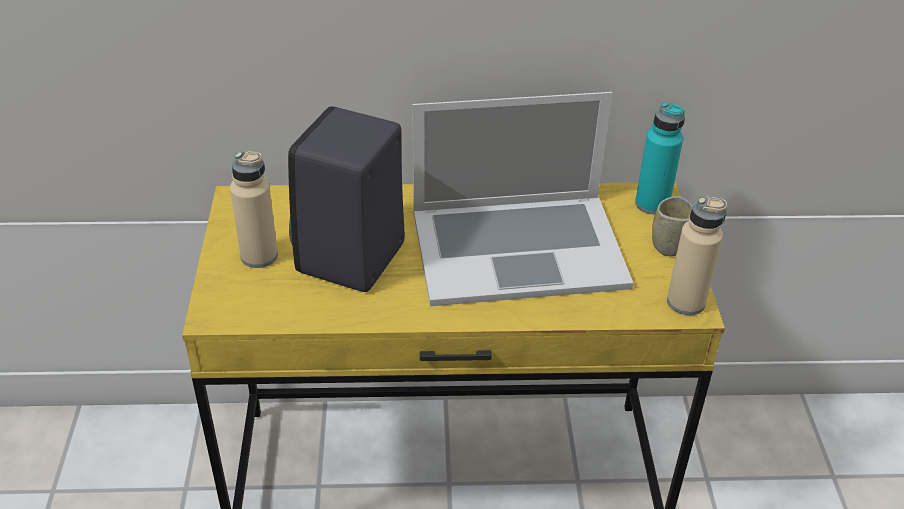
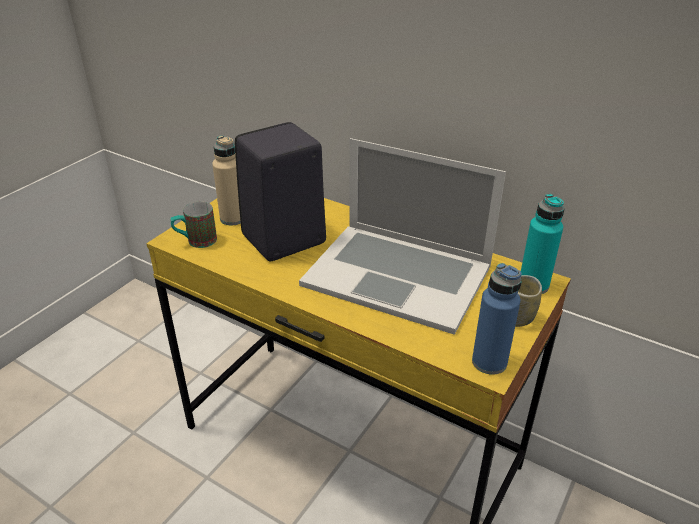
camera: 35 degrees right, 5 degrees down
beige bottle [667,196,727,315] -> blue bottle [472,263,522,375]
none -> mug [170,201,217,248]

